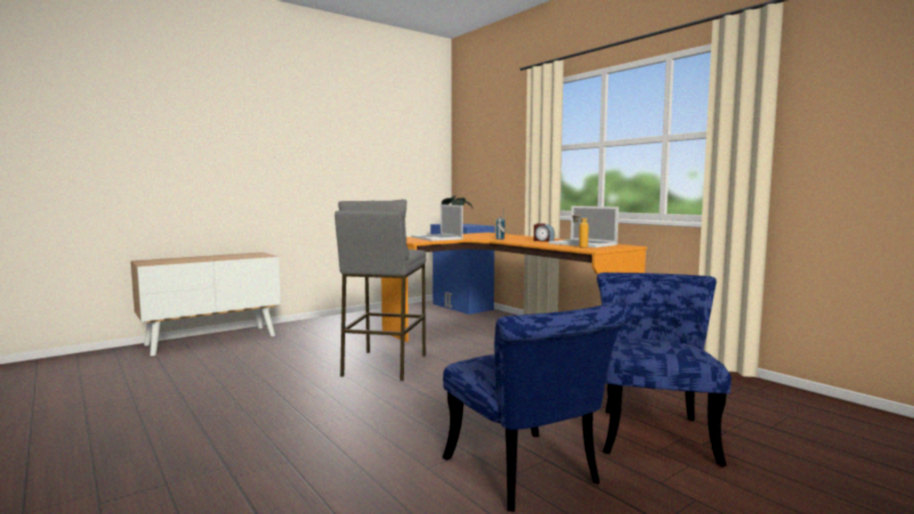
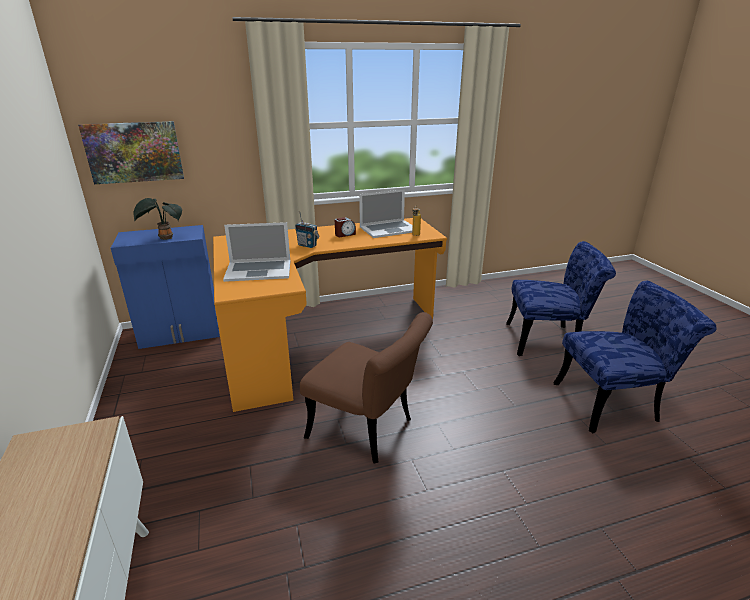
camera: 70 degrees left, 20 degrees up
grey stool [335,199,426,381] -> brown chair [300,312,433,464]
blue chair [597,272,731,467] -> blue chair turned 150 degrees clockwise [506,241,616,356]
none -> picture [78,121,184,184]

